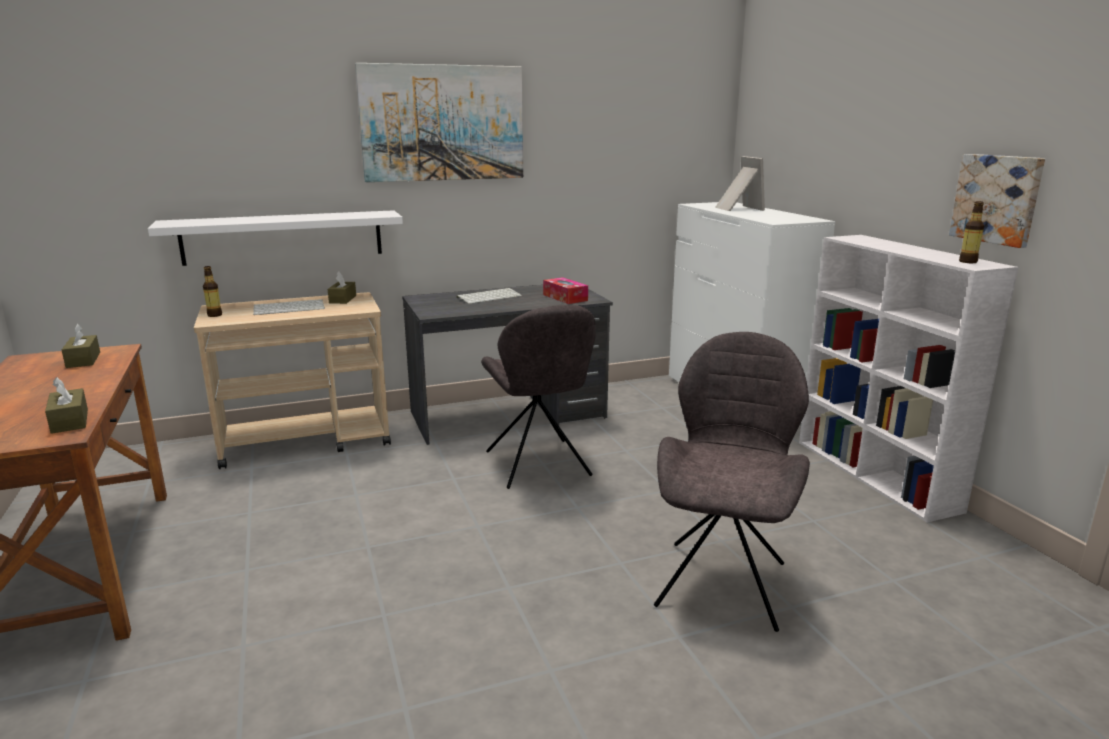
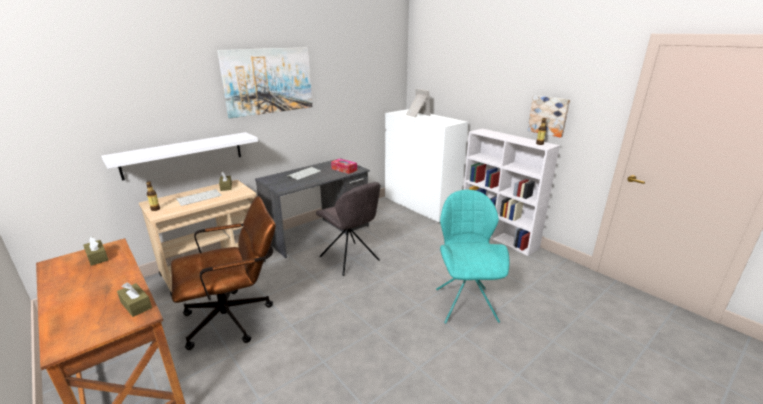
camera: 20 degrees left, 5 degrees up
grey chair [654,332,810,632] -> turquoise chair [436,189,509,324]
none -> brown office chair [171,196,276,350]

